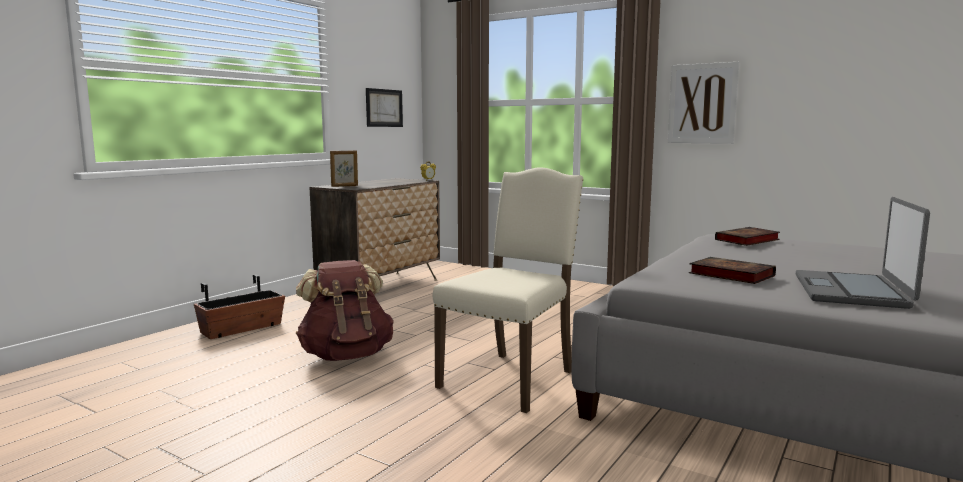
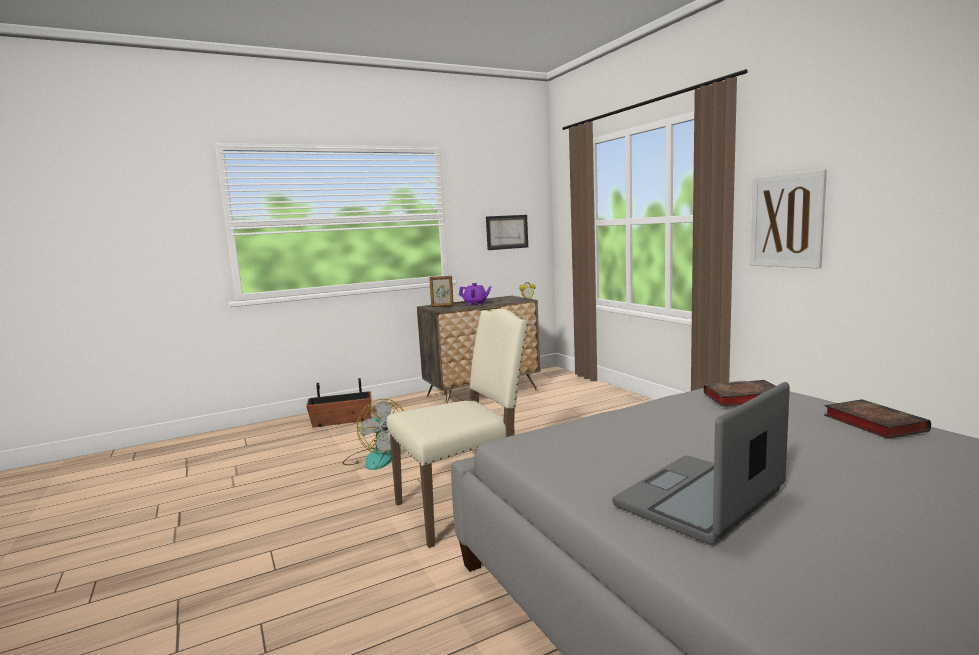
camera: 30 degrees right, 0 degrees up
brown backpack [296,260,394,361] -> fan [342,399,404,470]
book [689,257,776,284] -> book moved to [824,399,931,439]
none -> purple teapot [459,283,492,305]

